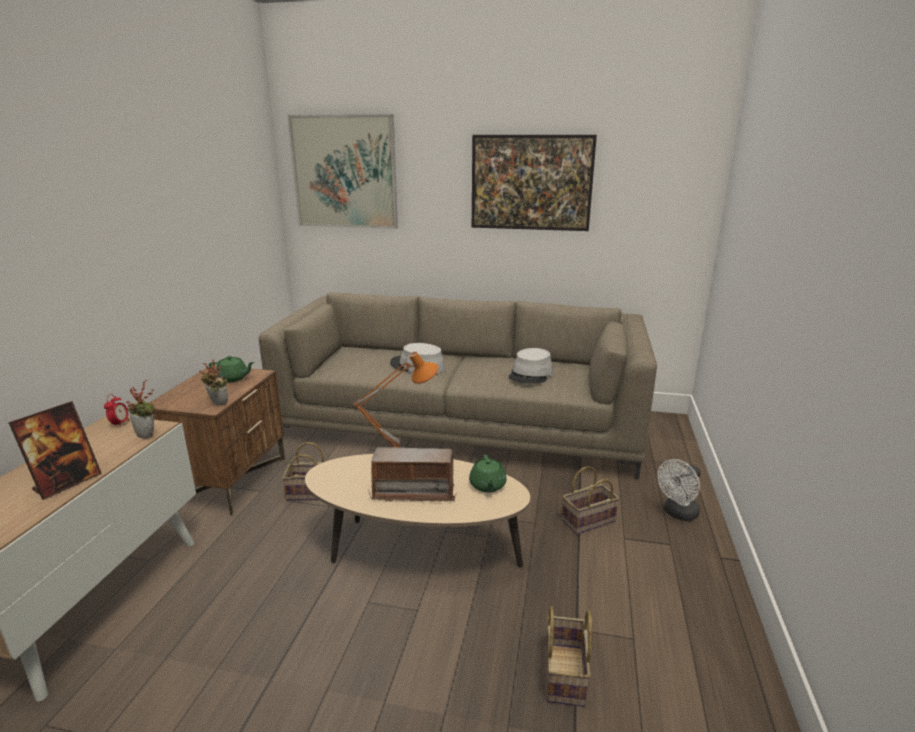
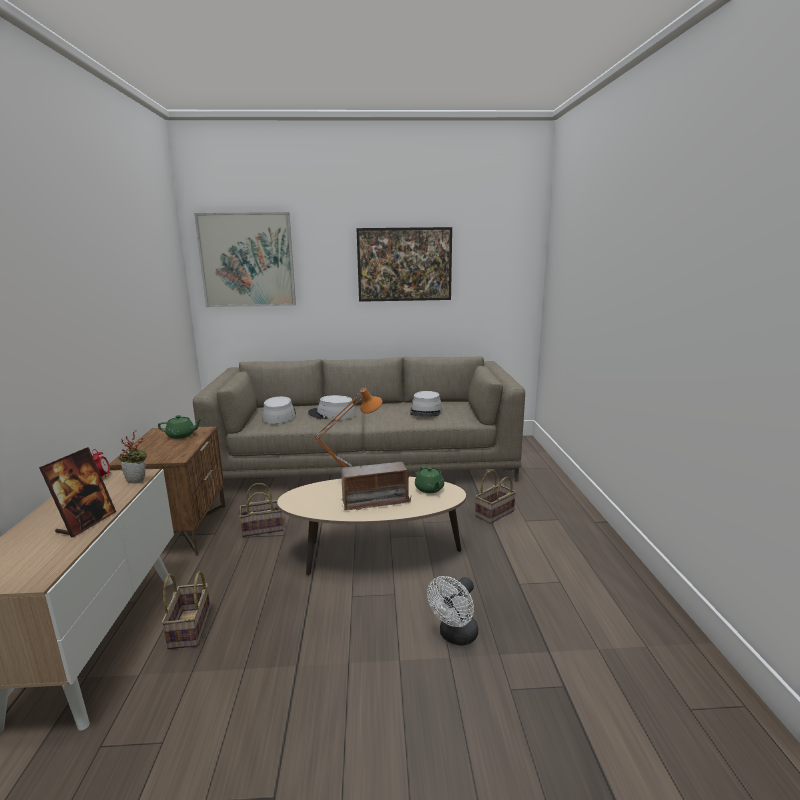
camera: 15 degrees left, 5 degrees down
potted plant [199,359,228,405] -> none
basket [546,606,592,707] -> basket moved to [161,571,211,649]
white fan [657,459,701,521] -> white fan moved to [427,576,478,646]
none -> grey hat [262,396,296,424]

